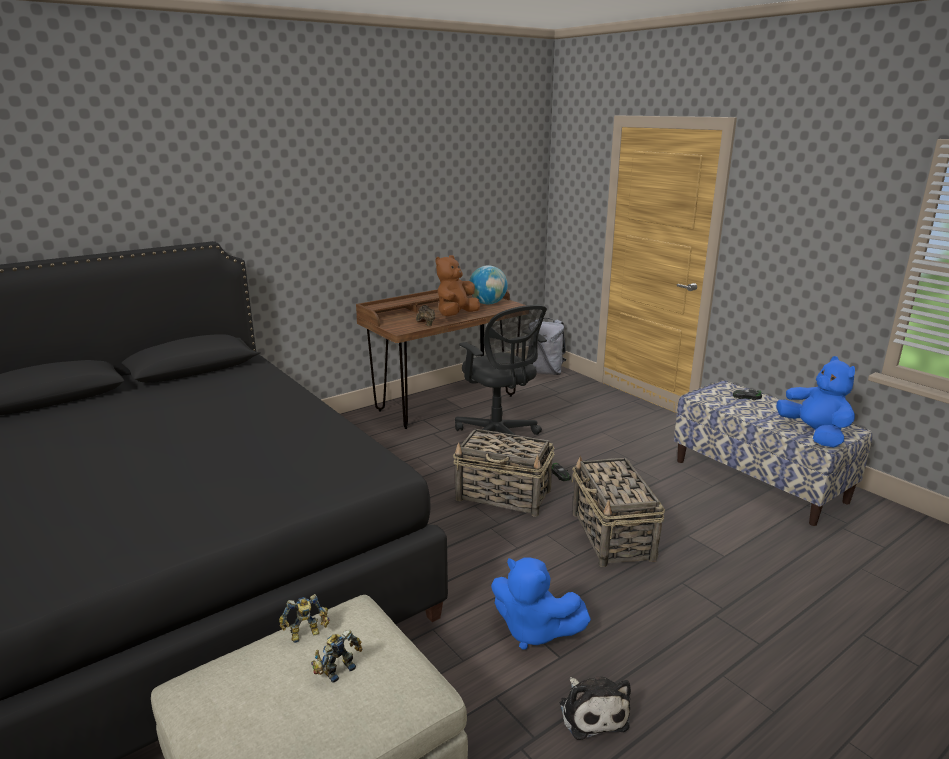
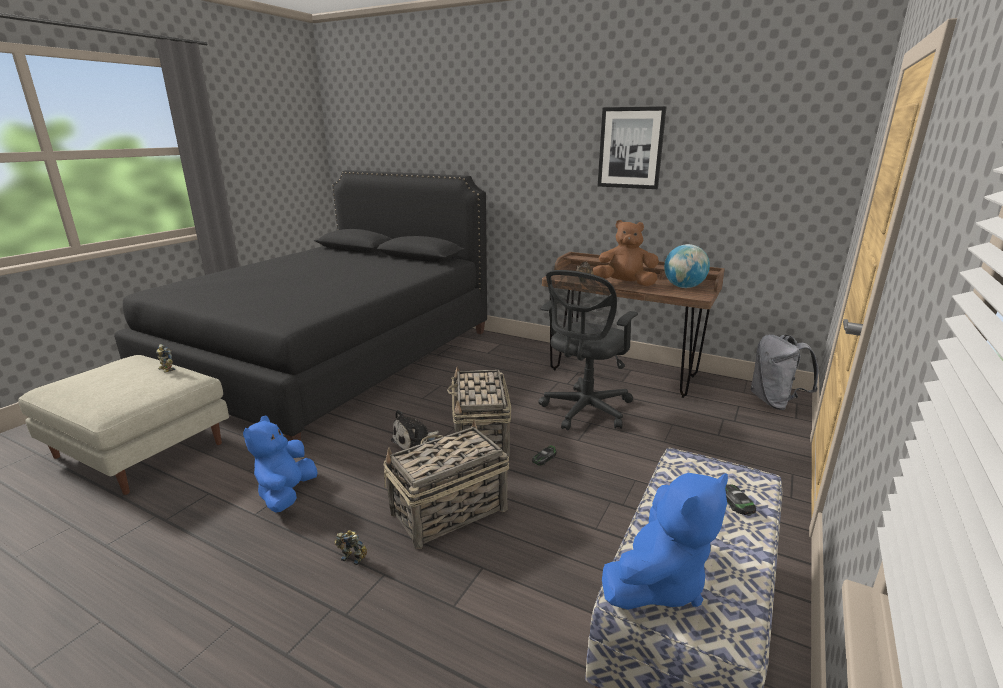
camera: 65 degrees right, 0 degrees up
toy robot [311,630,362,683] -> toy robot moved to [334,530,367,565]
plush toy [560,677,631,740] -> plush toy moved to [391,410,439,450]
none -> picture [598,106,667,189]

